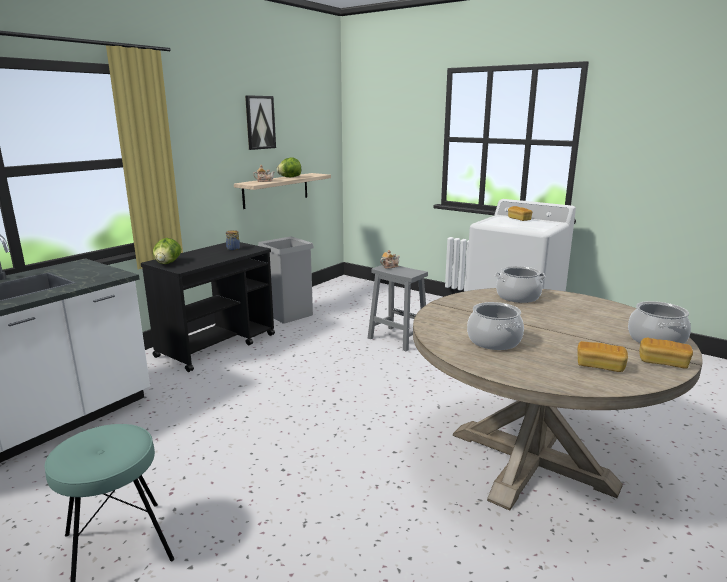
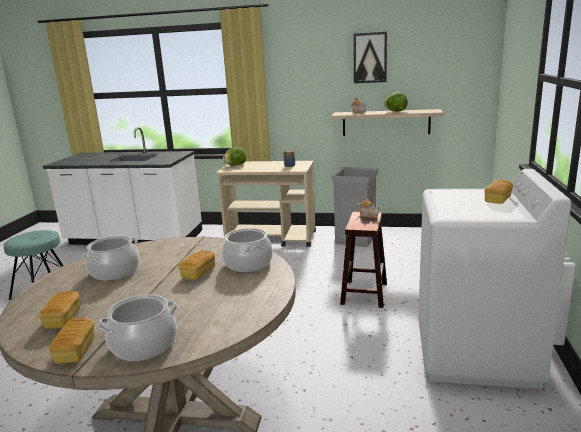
camera: 65 degrees right, 0 degrees up
black cart [141,242,275,372] -> beige cart [216,161,316,247]
grey stool [368,265,428,351] -> brown stool [340,212,387,308]
none -> bread [178,250,215,280]

